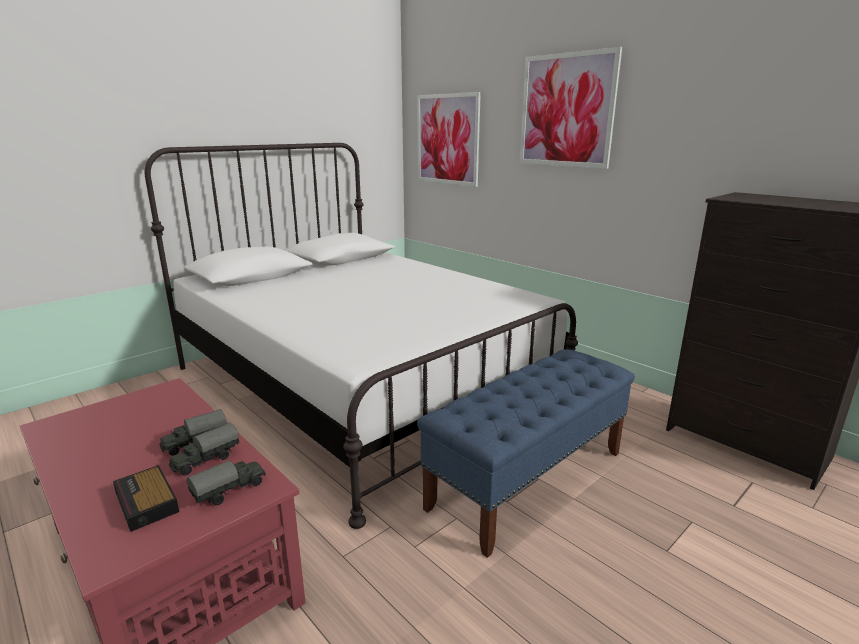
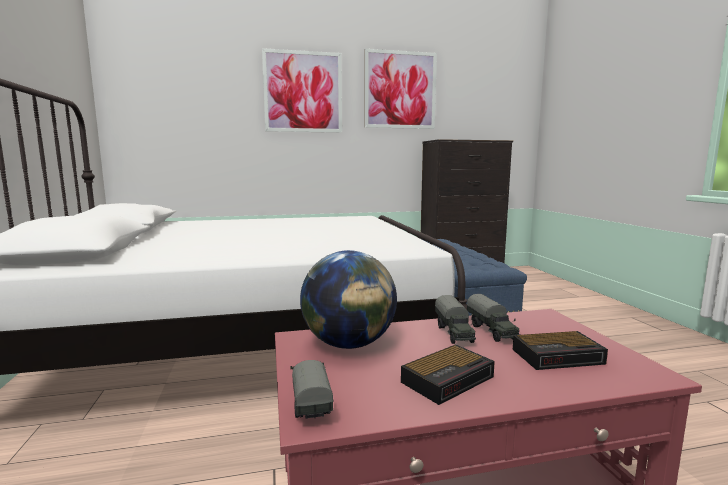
camera: 60 degrees left, 10 degrees down
toy truck [187,460,266,505] -> toy truck moved to [290,360,333,419]
picture [417,92,481,187] -> picture moved to [365,49,437,129]
none -> globe [300,250,397,349]
none -> alarm clock [401,344,495,405]

